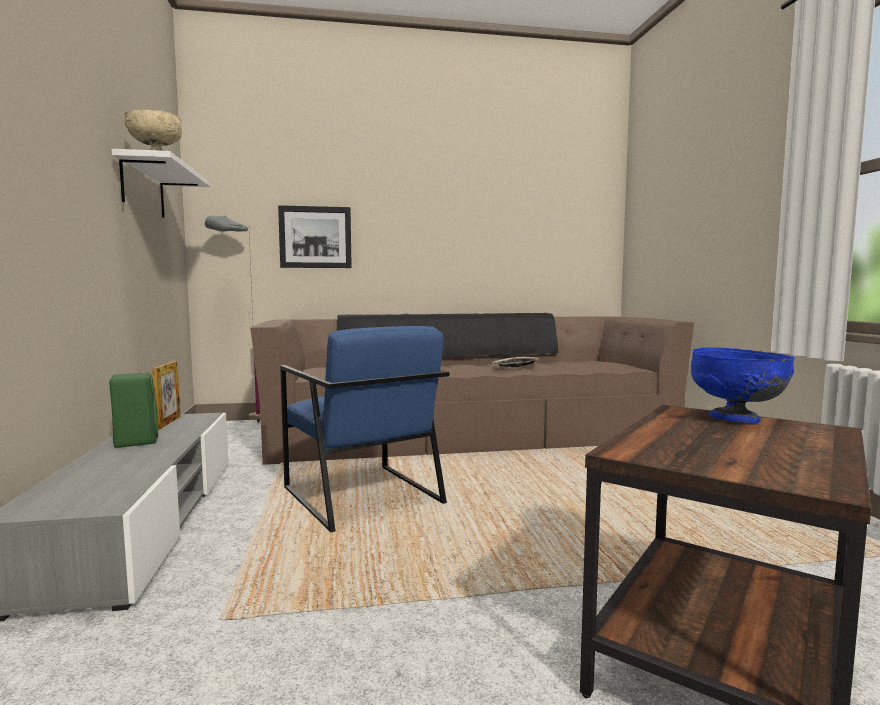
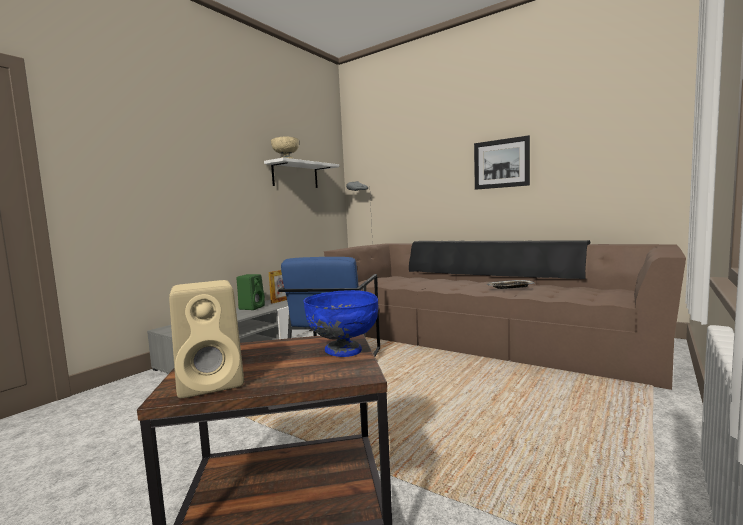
camera: 45 degrees right, 0 degrees up
picture [278,205,352,268] -> picture moved to [474,135,530,190]
none -> beige speaker [169,280,244,398]

